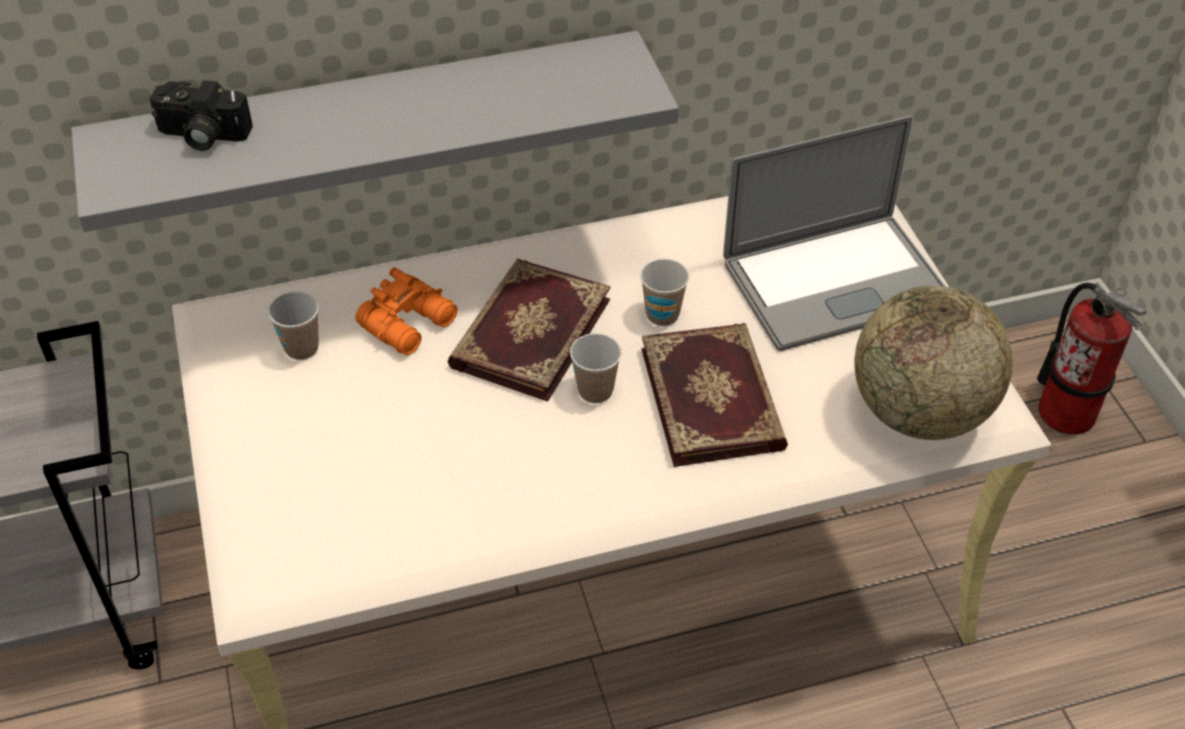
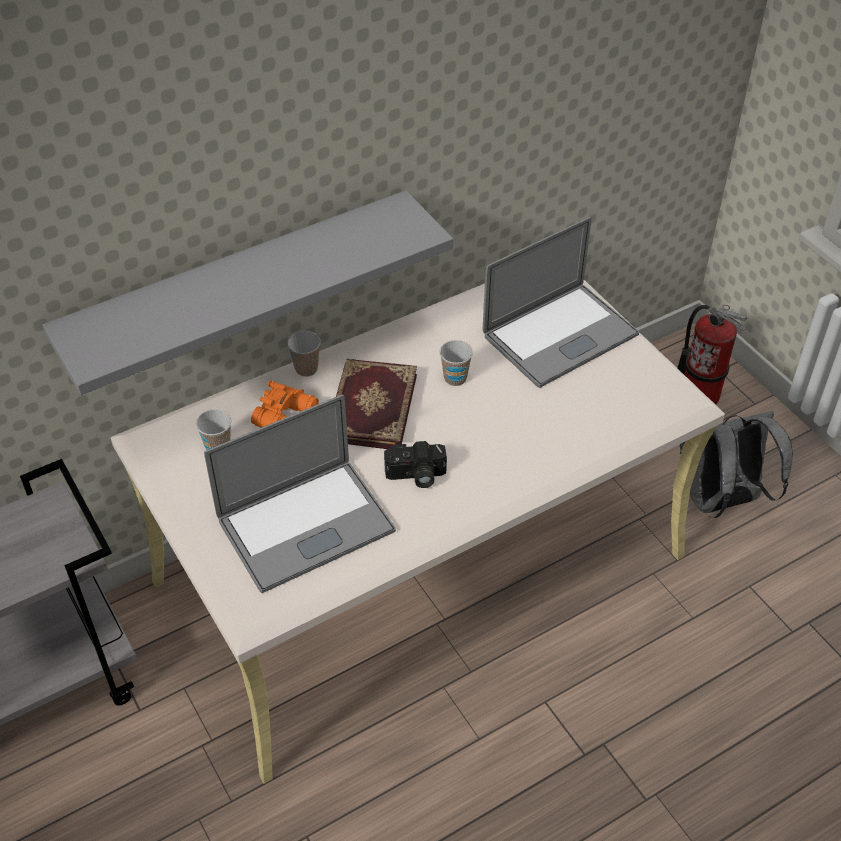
camera: 15 degrees left, 0 degrees up
camera [149,80,253,151] -> camera moved to [384,441,447,488]
cup [570,333,622,403] -> cup moved to [287,331,321,377]
book [641,323,788,467] -> none
globe [855,285,1013,440] -> none
none -> laptop [204,394,396,593]
none -> grey backpack [680,411,793,518]

